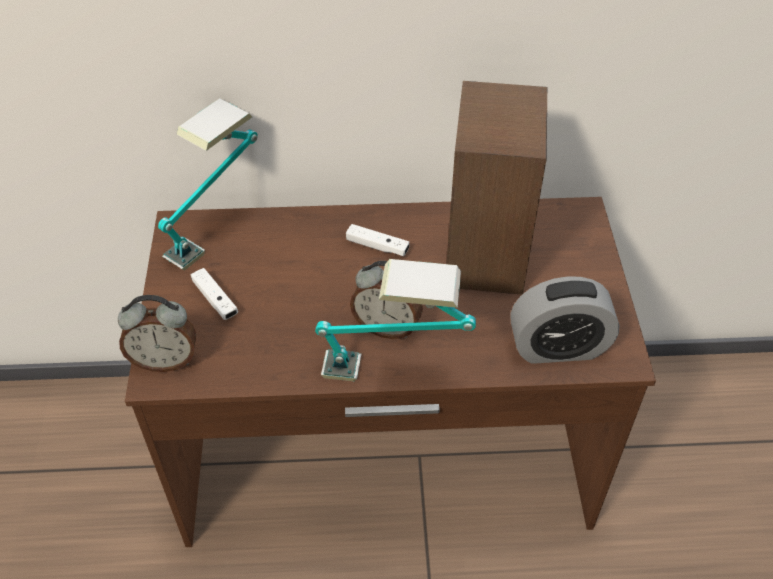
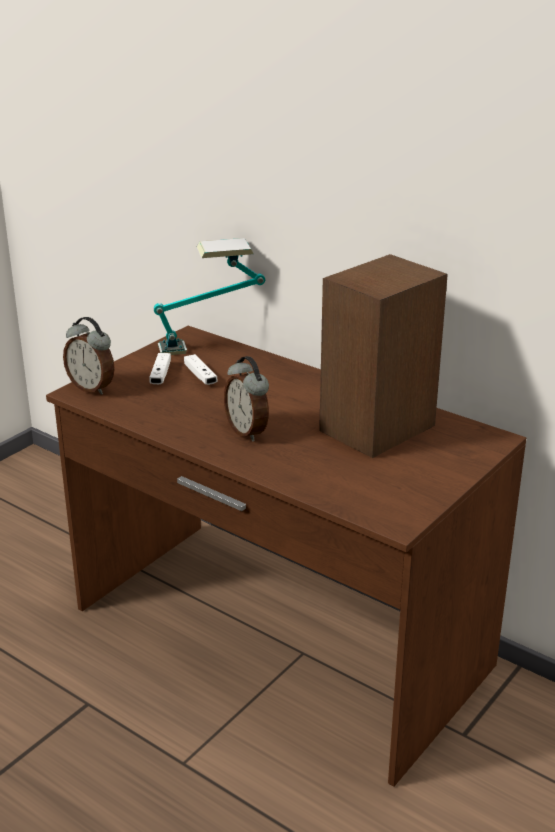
camera: 40 degrees right, 20 degrees down
table lamp [315,259,476,381] -> none
white game controller [346,224,409,256] -> white game controller moved to [184,354,218,385]
alarm clock [510,276,620,364] -> none

